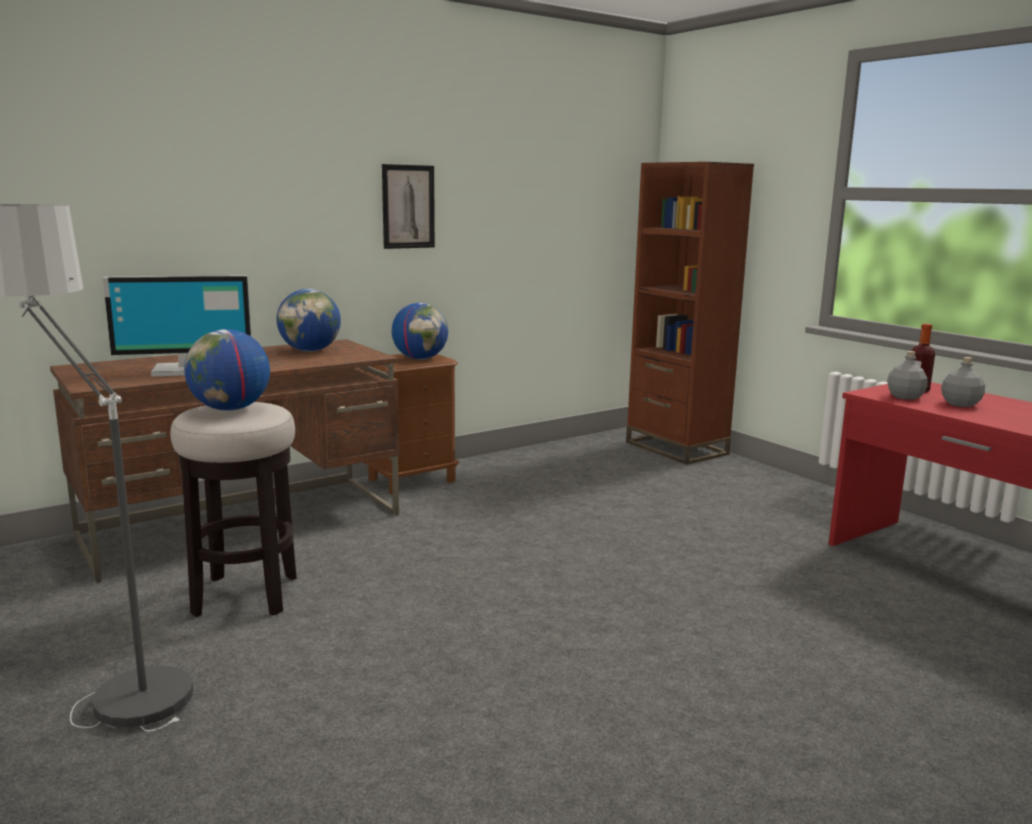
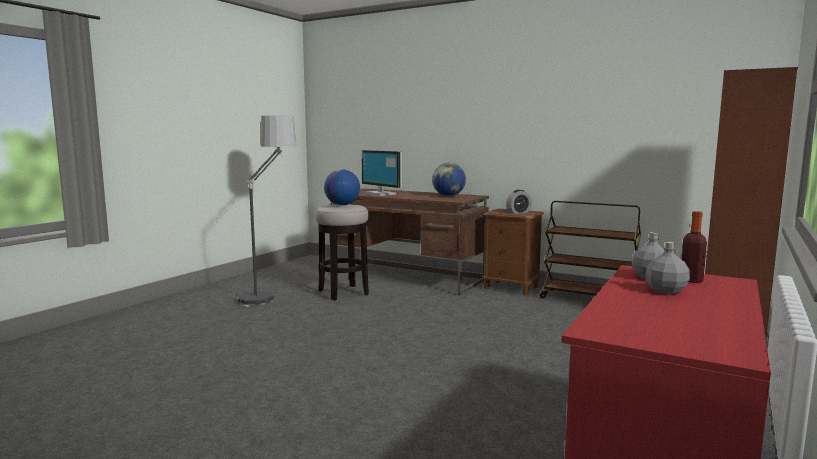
camera: 65 degrees right, 5 degrees down
picture [382,164,435,249] -> none
globe [392,303,448,360] -> alarm clock [506,190,532,214]
none -> brown cart [540,201,641,298]

